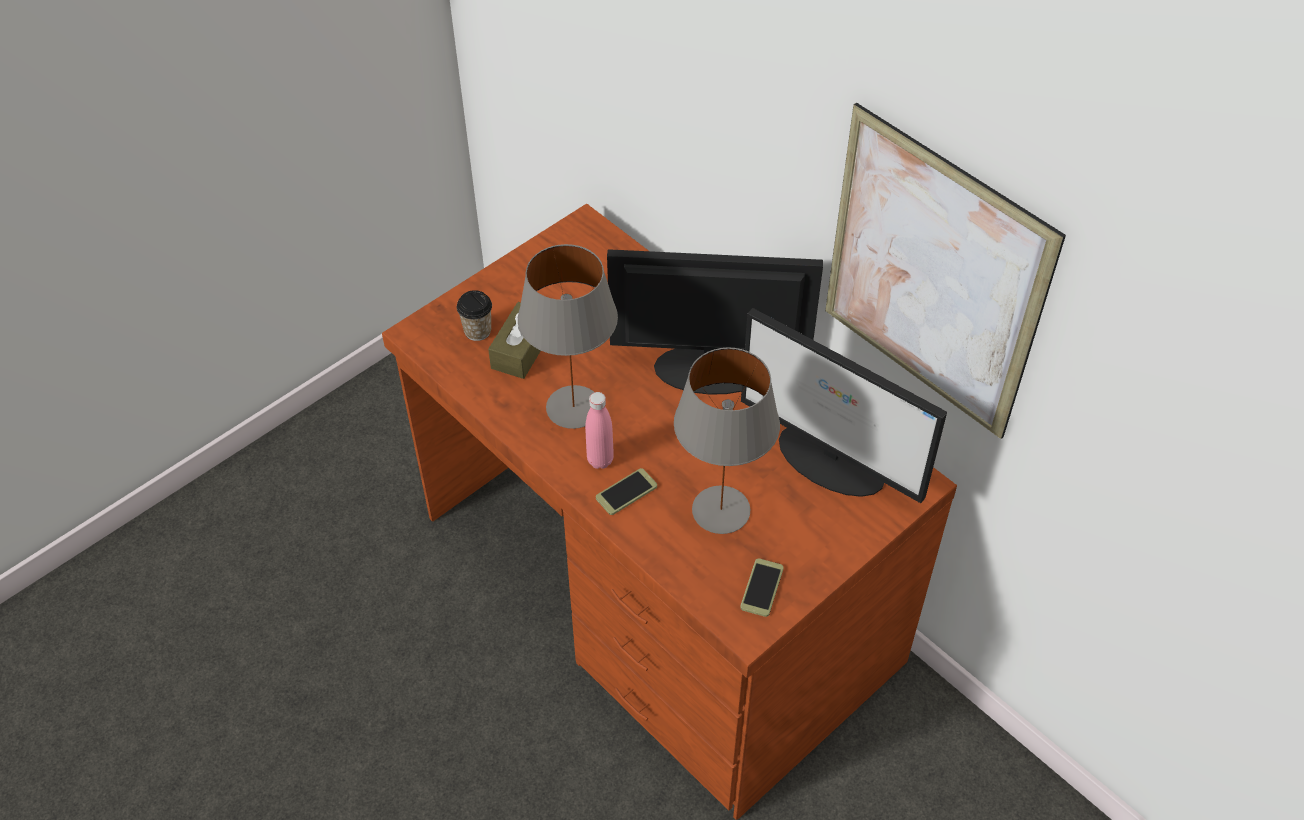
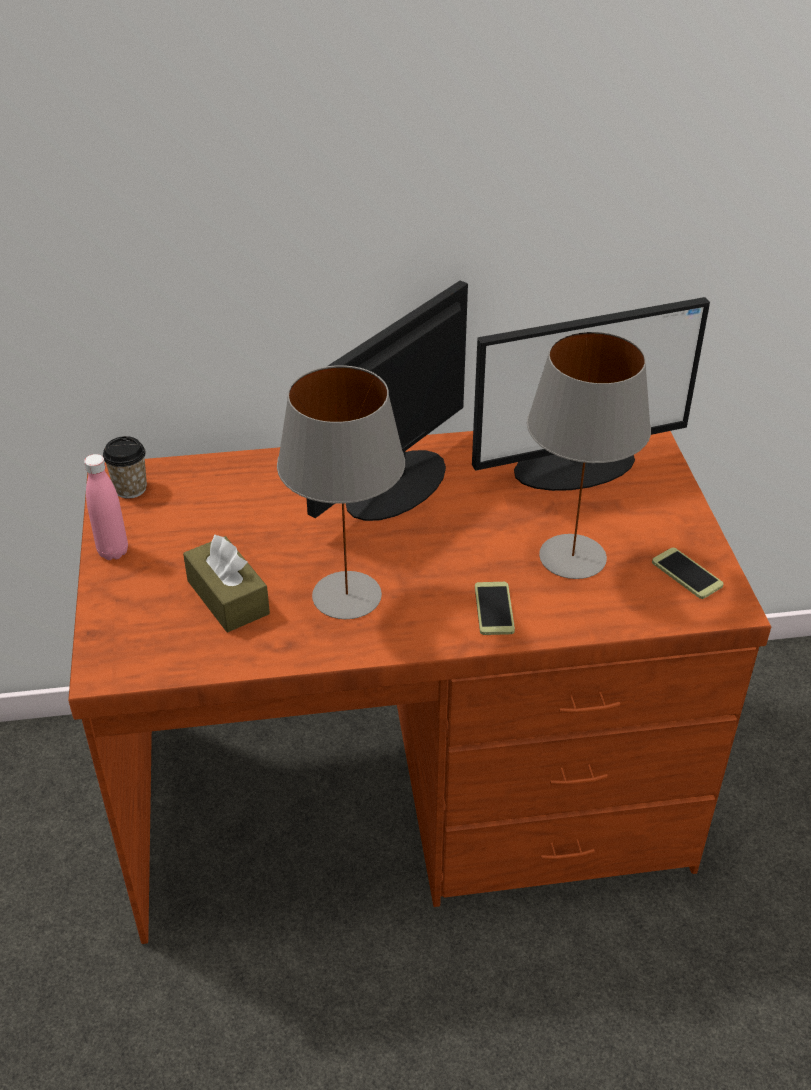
camera: 55 degrees left, 10 degrees down
cup [457,290,492,341] -> cup moved to [103,436,147,499]
pink bottle [585,392,614,469] -> pink bottle moved to [84,454,128,560]
picture [825,103,1066,439] -> none

